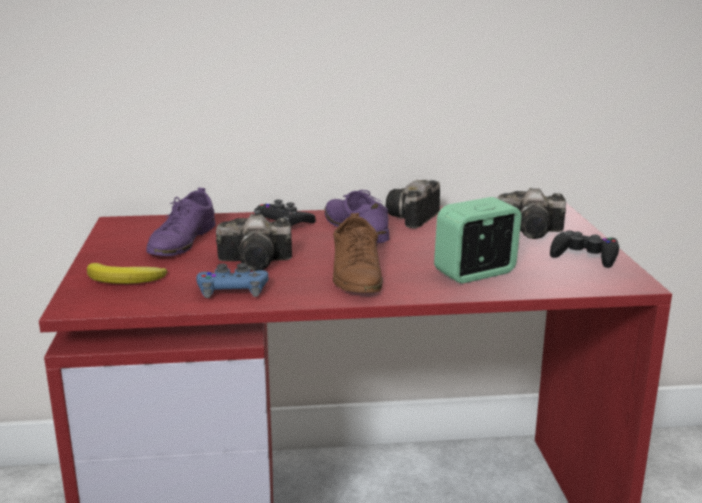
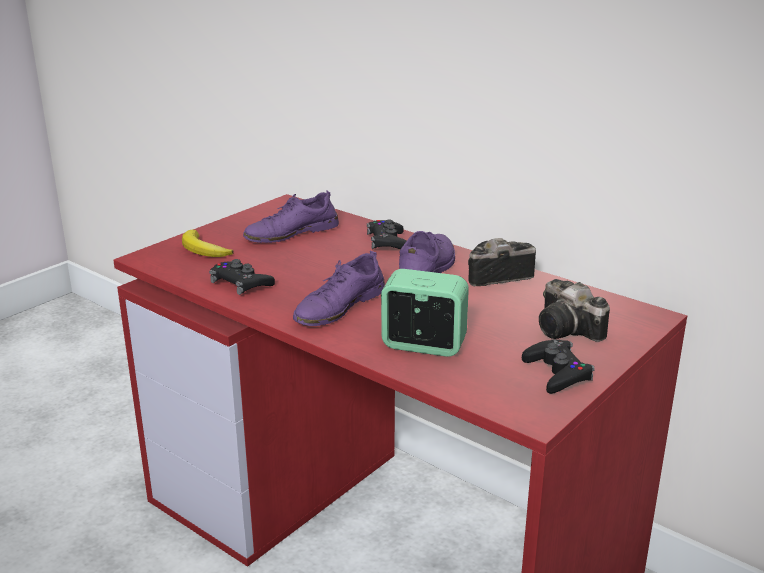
camera: 45 degrees right, 5 degrees up
blue game controller [196,263,269,298] -> black game controller [209,259,275,295]
camera [216,214,292,271] -> none
brown shoe [333,213,383,293] -> purple shoe [293,250,385,326]

